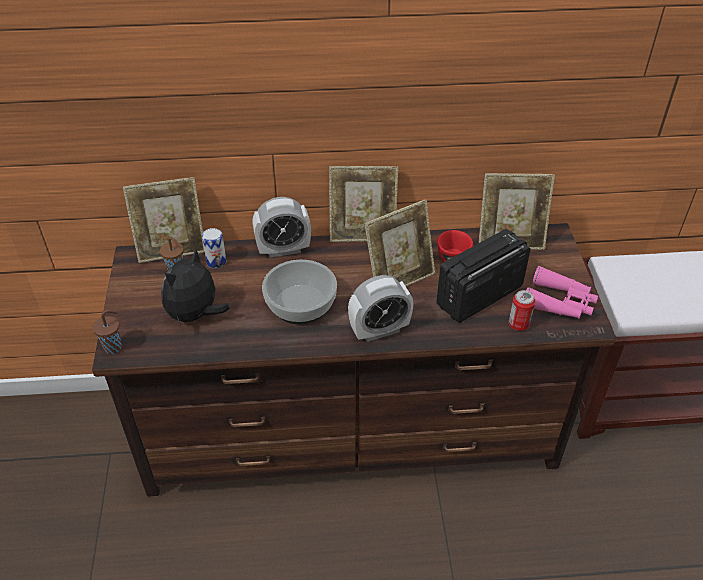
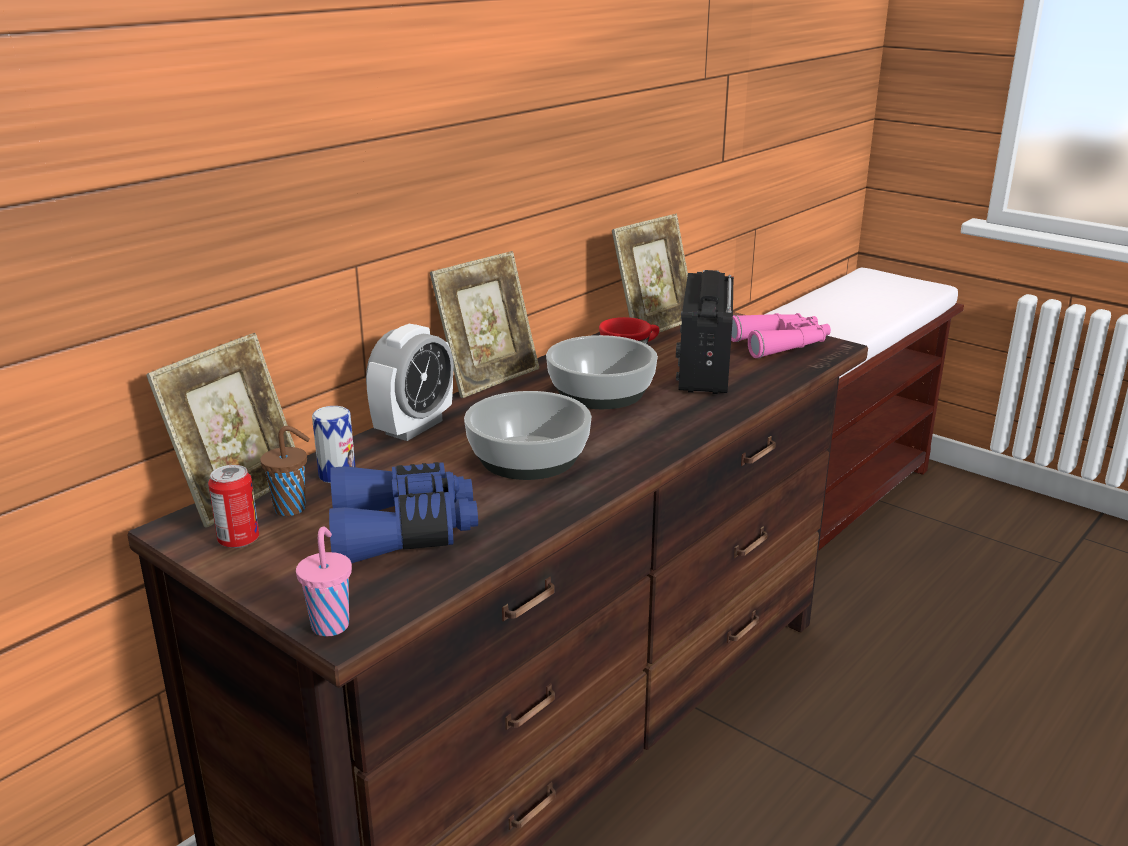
camera: 45 degrees left, 20 degrees down
brown cup [93,310,122,354] -> pink cup [296,526,352,637]
plush toy [161,248,230,327] -> blue binoculars [329,462,478,563]
alarm clock [348,275,413,342] -> none
picture frame [364,199,435,287] -> bowl [546,335,658,409]
can [509,290,535,331] -> can moved to [208,465,259,548]

